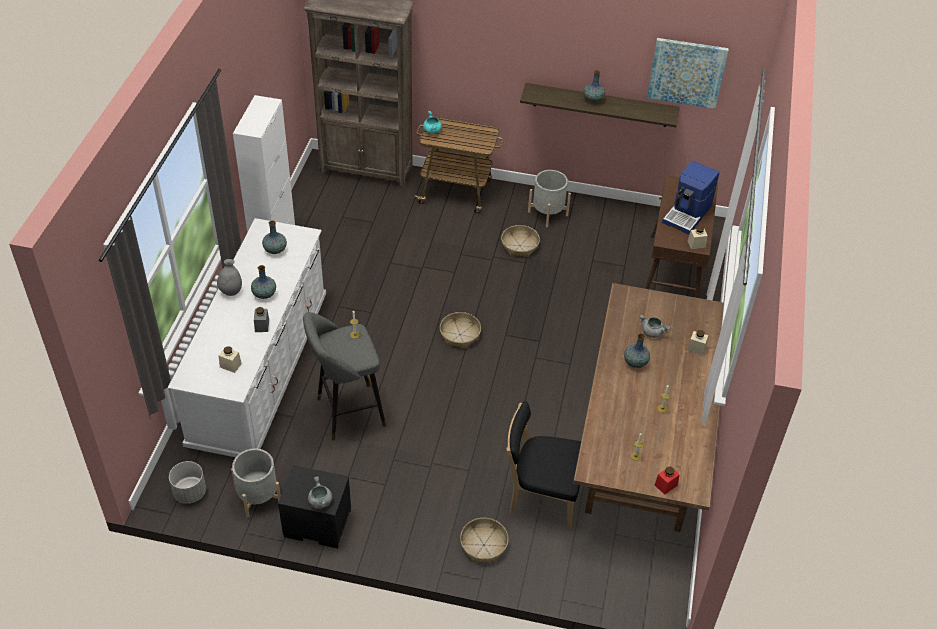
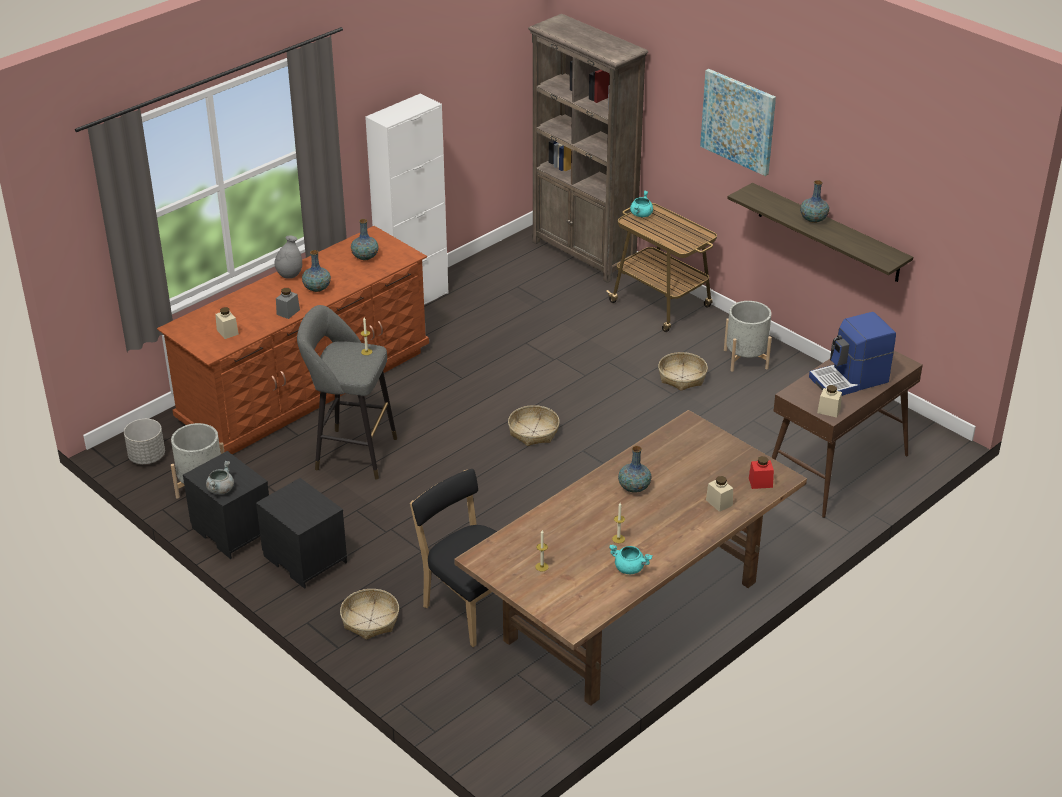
camera: 35 degrees right, 10 degrees down
white dresser [168,218,326,457] -> brown dresser [157,226,429,454]
grey cooking pot [640,315,671,338] -> none
picture [647,38,729,109] -> picture moved to [700,69,776,176]
red jar [655,466,680,495] -> red jar moved to [749,456,774,489]
none -> black nightstand [256,478,347,589]
none -> turquoise cooking pot [609,545,653,574]

